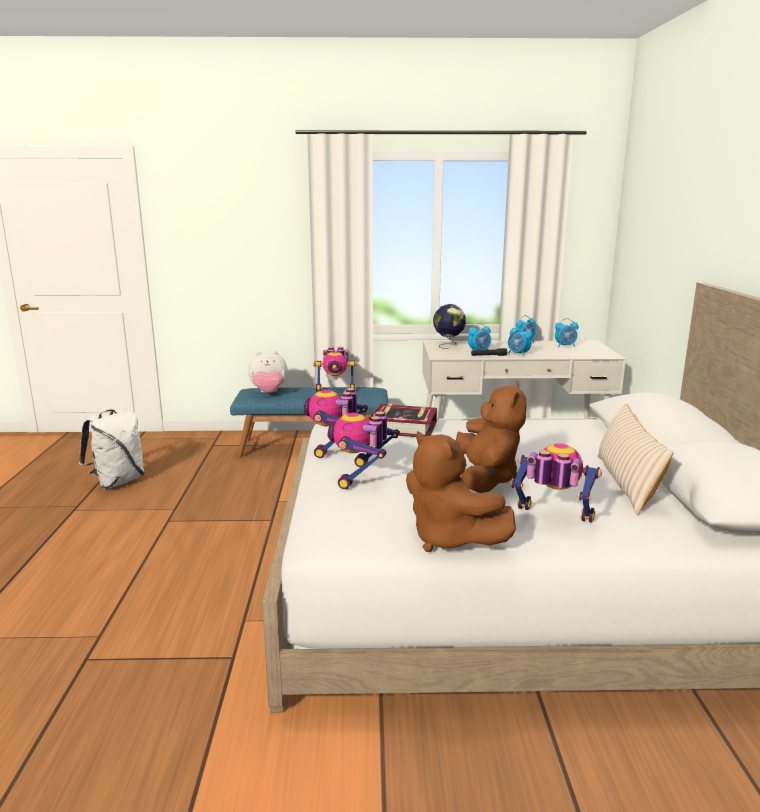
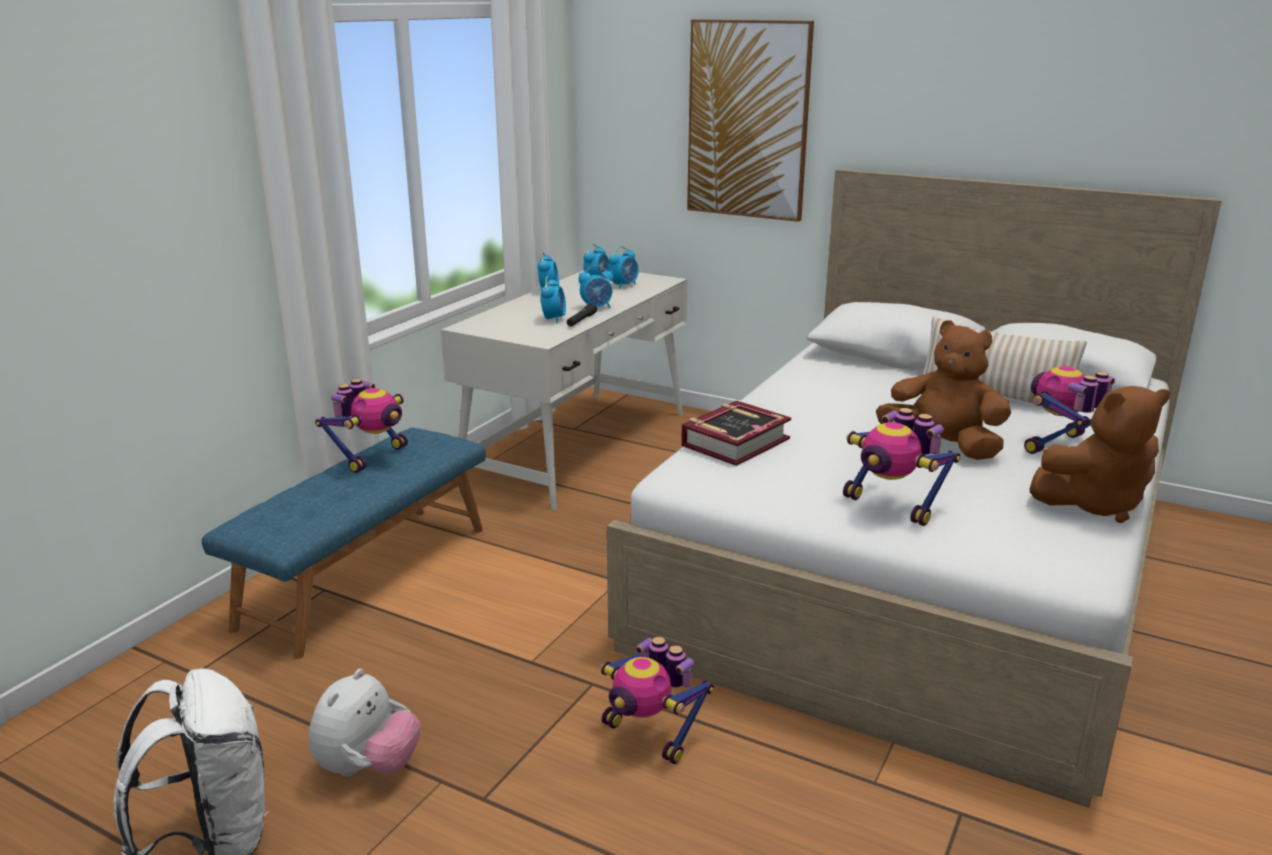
camera: 60 degrees left, 5 degrees up
plush toy [248,351,288,393] -> plush toy moved to [309,669,420,777]
toy robot [304,388,368,458] -> toy robot moved to [601,637,714,764]
globe [433,304,466,349] -> none
none -> alarm clock [608,246,639,289]
none -> picture [687,19,814,222]

